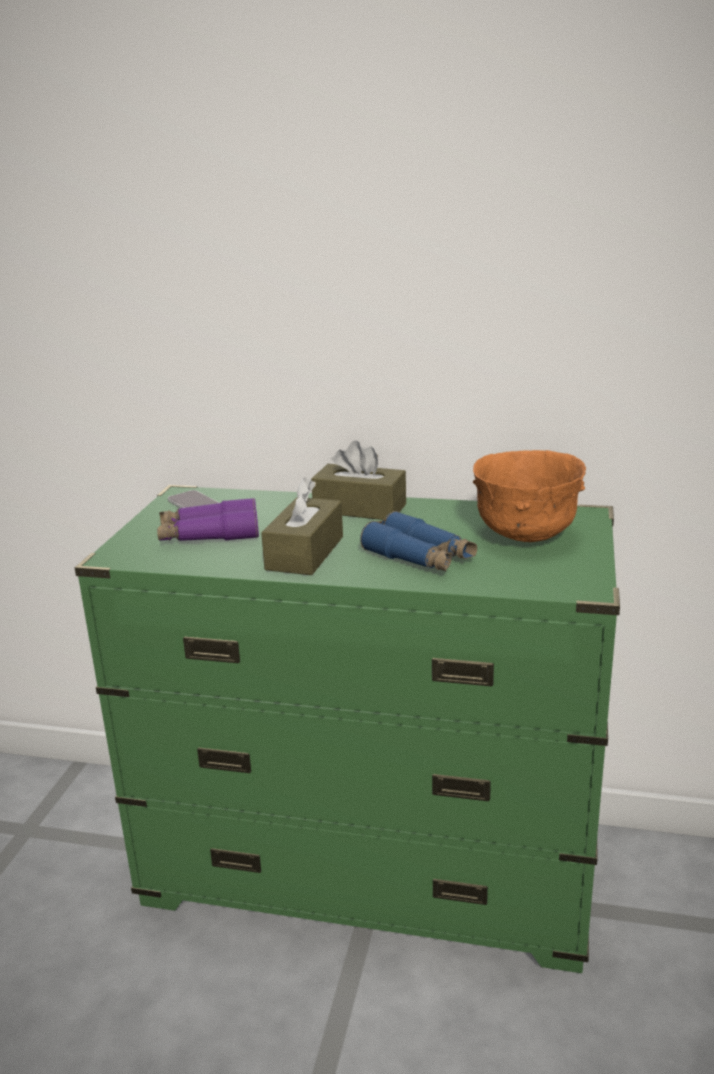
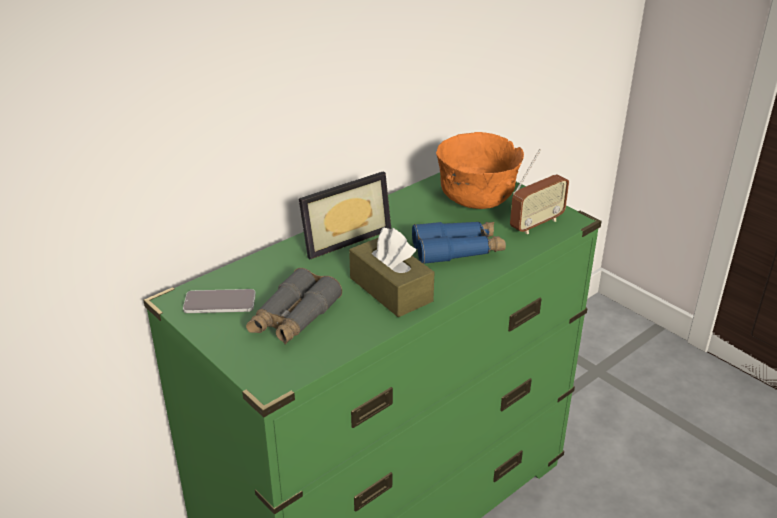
camera: 55 degrees left, 10 degrees up
purple binoculars [157,498,259,541] -> grey binoculars [246,268,342,345]
brown tissue box [311,441,406,520] -> picture frame [299,172,391,259]
none -> radio [510,149,569,234]

